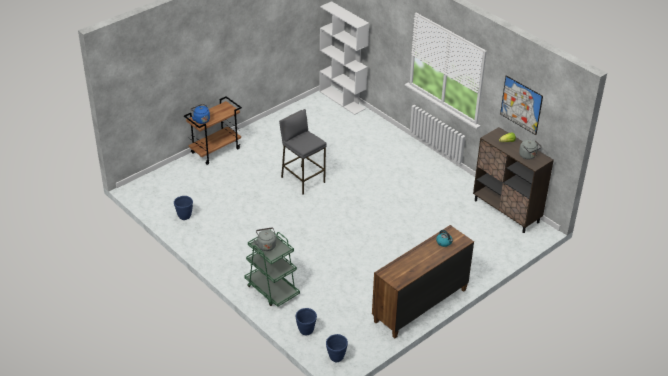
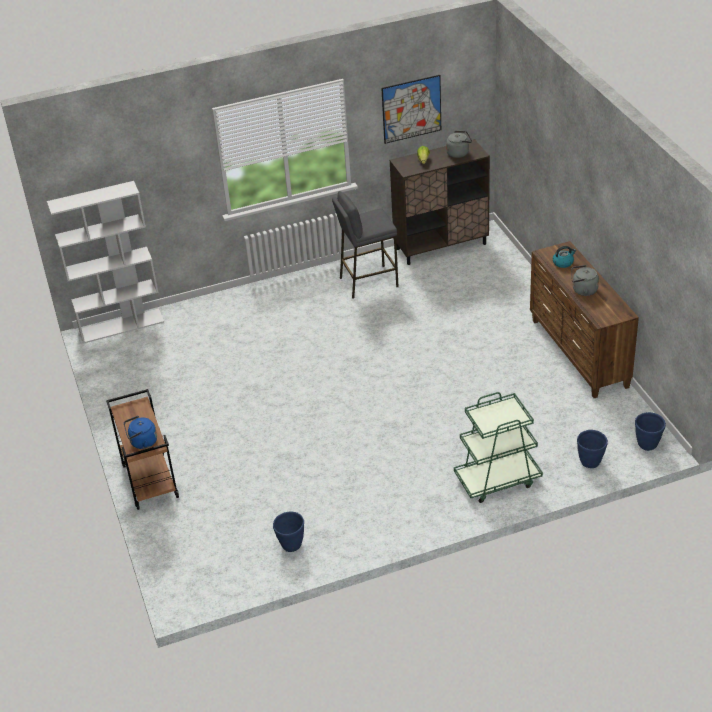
camera: 65 degrees left, 0 degrees up
grey kettle [254,227,276,251] -> grey kettle moved to [572,265,599,296]
grey stool [279,109,327,194] -> grey stool moved to [332,191,399,299]

